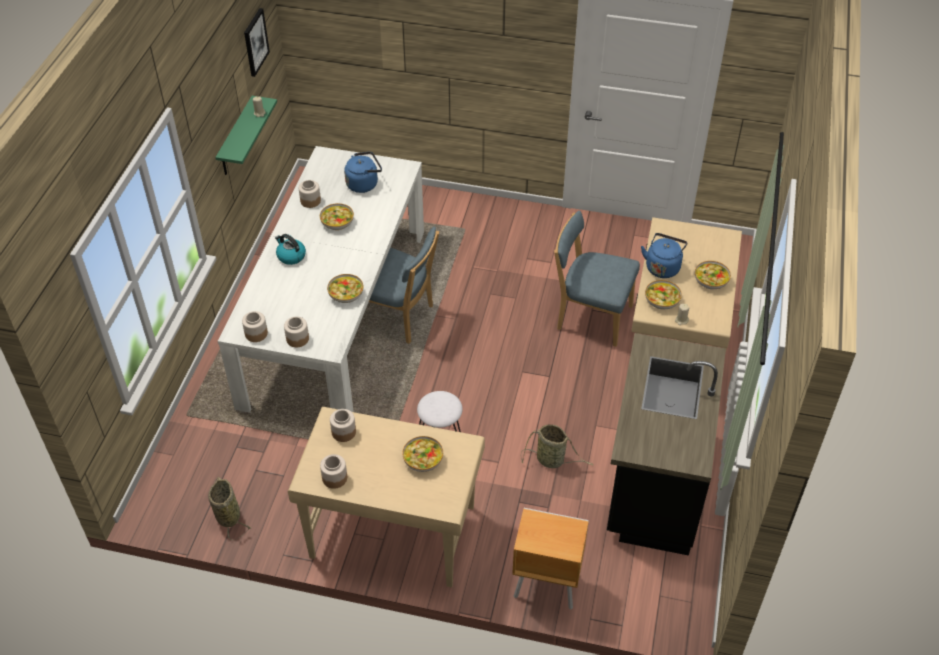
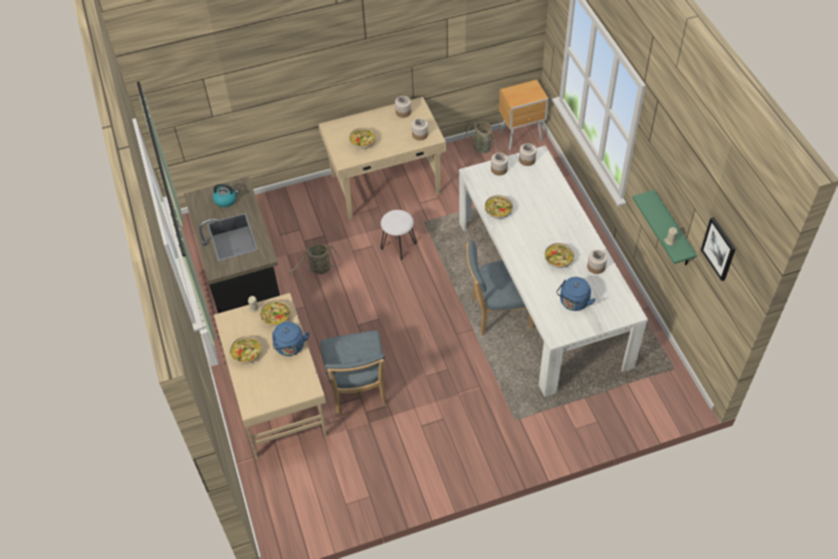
camera: 150 degrees right, 5 degrees up
kettle [275,234,306,265] -> kettle moved to [213,184,239,207]
brown nightstand [512,508,589,610] -> brown nightstand moved to [499,79,549,149]
blue chair [554,211,640,347] -> blue chair turned 90 degrees clockwise [320,330,387,414]

